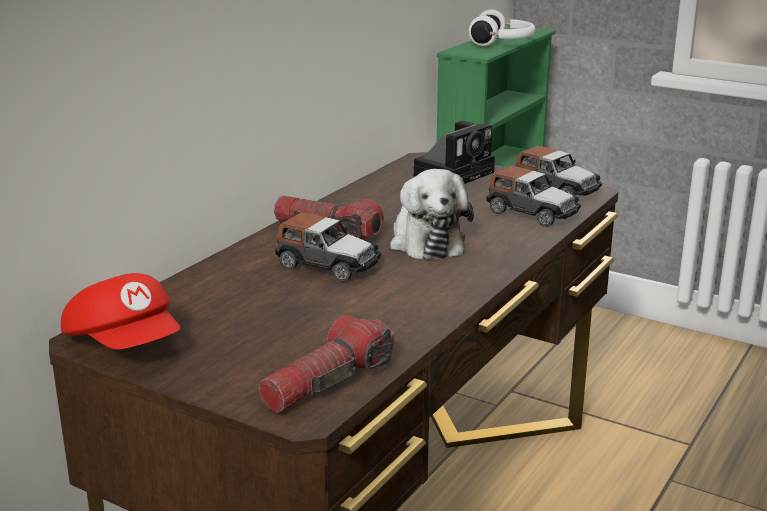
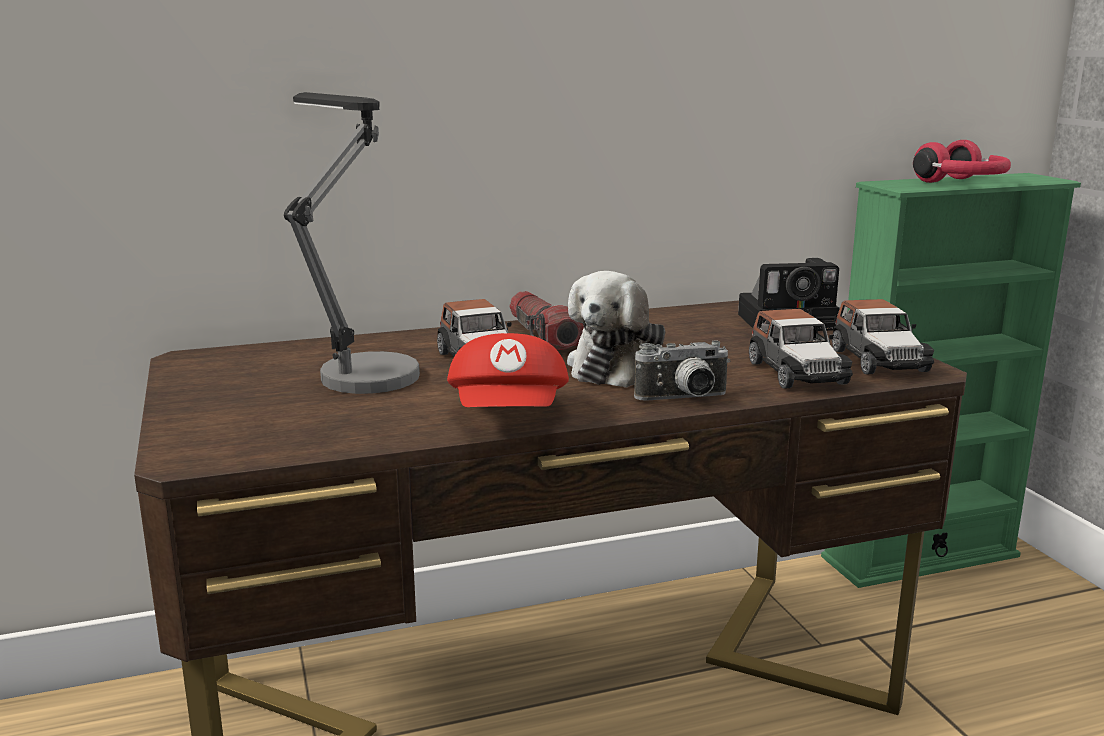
camera: 40 degrees right, 5 degrees down
red cap [61,273,181,349] -> red cap moved to [447,333,569,407]
flashlight [259,315,395,413] -> none
white headphones [468,9,535,46] -> red headphones [913,140,1011,183]
none -> table lamp [284,92,420,394]
none -> camera [634,341,731,401]

